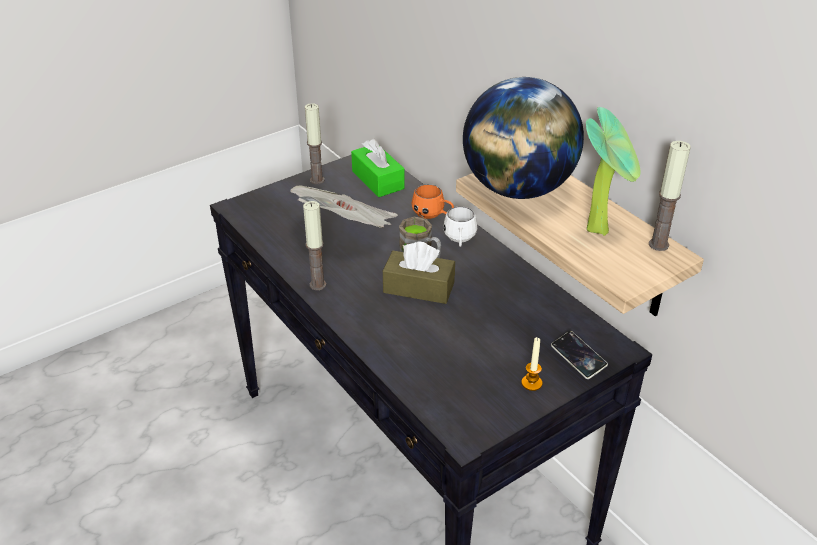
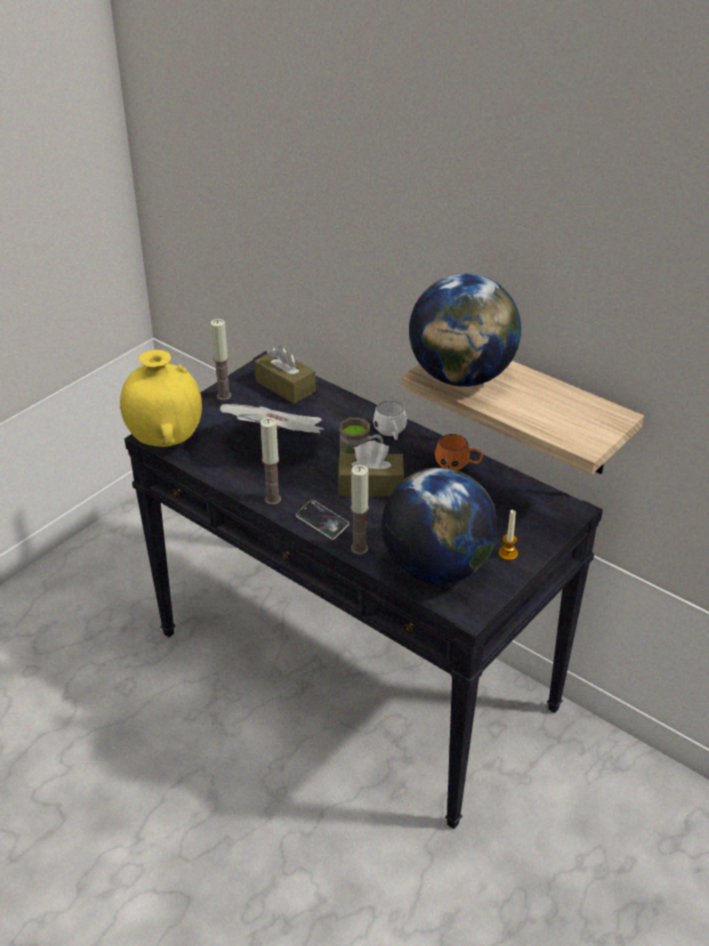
camera: 15 degrees left, 0 degrees up
green tissue box [351,139,405,197] -> brown tissue box [254,346,316,404]
orange mug [411,184,454,219] -> orange mug moved to [435,434,483,470]
phone [551,331,608,379] -> phone moved to [296,500,349,540]
potted plant [586,107,641,236] -> none
candle [649,141,691,251] -> candle moved to [350,465,369,555]
none -> yellow vase [120,350,202,447]
none -> globe [382,468,498,584]

